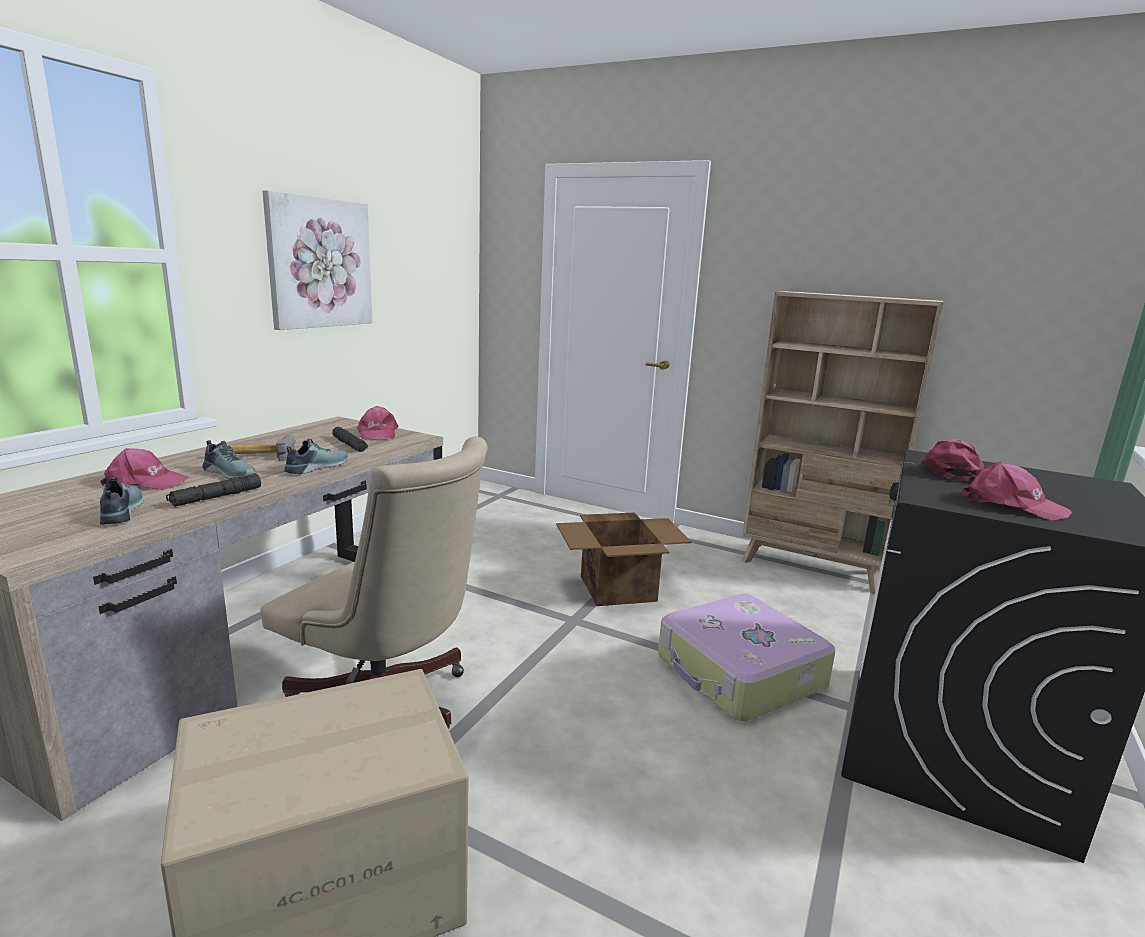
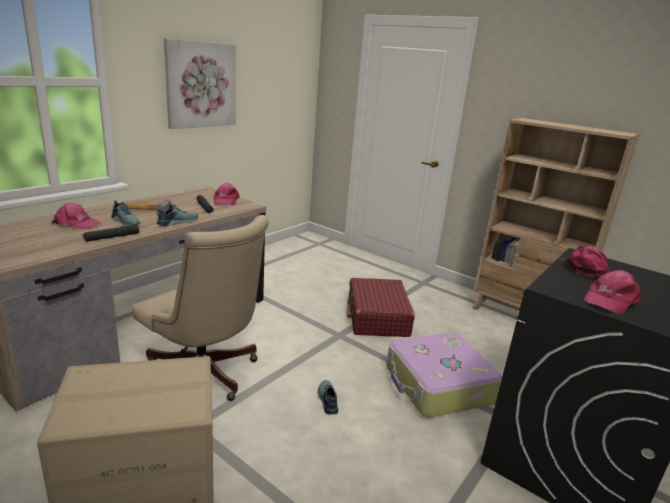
camera: 10 degrees right, 5 degrees up
shoe [100,477,144,525] -> shoe moved to [317,380,338,415]
cardboard box [556,512,692,606] -> red suitcase [347,278,415,337]
pink cap [962,462,1072,521] -> pink cap turned 90 degrees clockwise [584,270,641,314]

